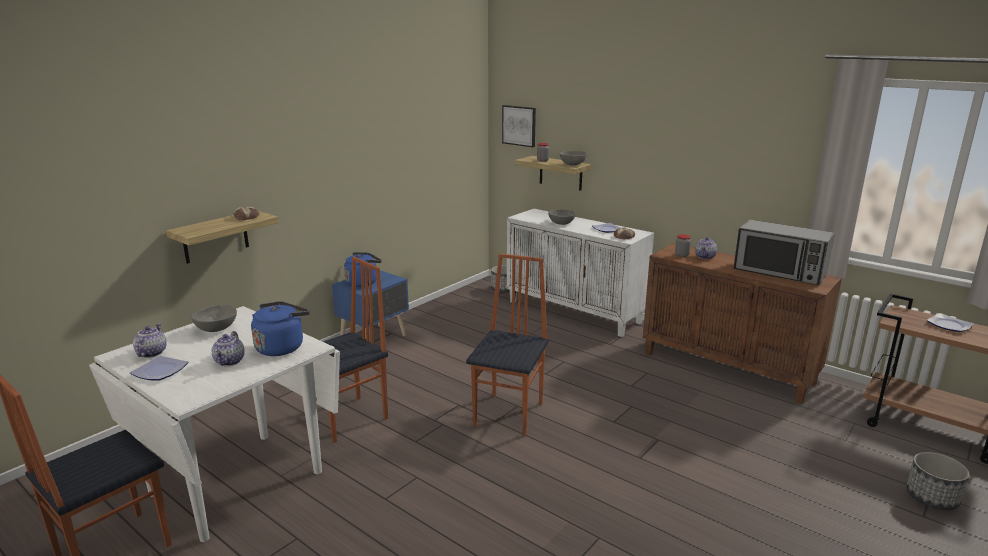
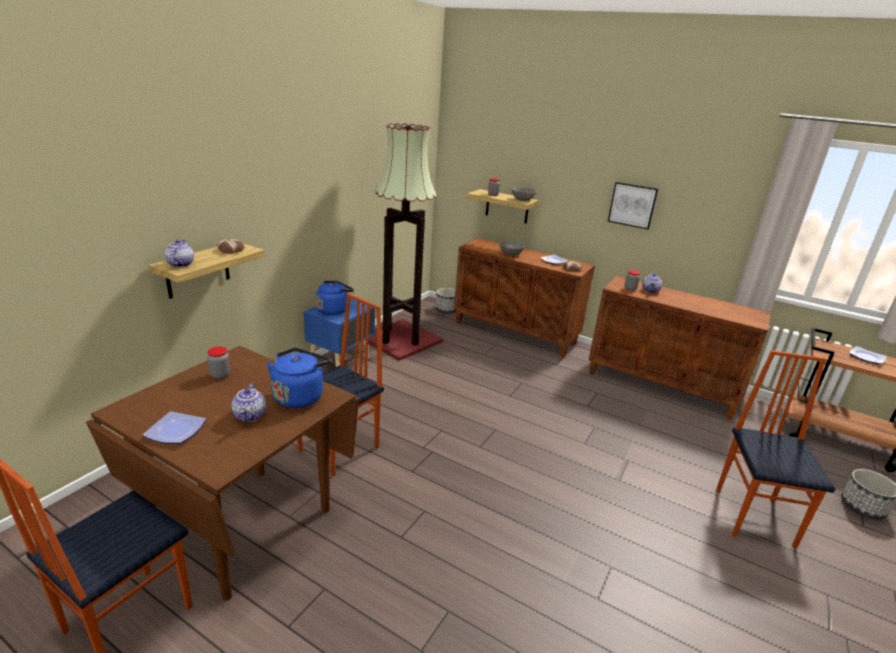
camera: 10 degrees left, 5 degrees up
white dining table [89,306,340,542] -> brown dining table [86,346,359,601]
teapot [133,323,167,358] -> teapot moved to [165,240,194,267]
grey bowl [191,305,237,332] -> jar [207,346,231,379]
chair [466,254,549,436] -> chair moved to [716,350,835,549]
picture [502,105,536,147] -> picture moved to [608,182,658,229]
white cabinet [507,209,654,337] -> brown cabinet [454,238,595,357]
microwave [734,220,835,285] -> none
none -> floor lamp [368,123,443,361]

